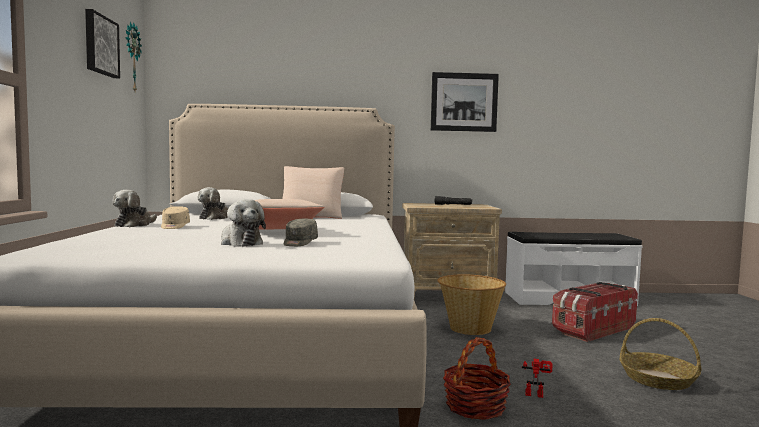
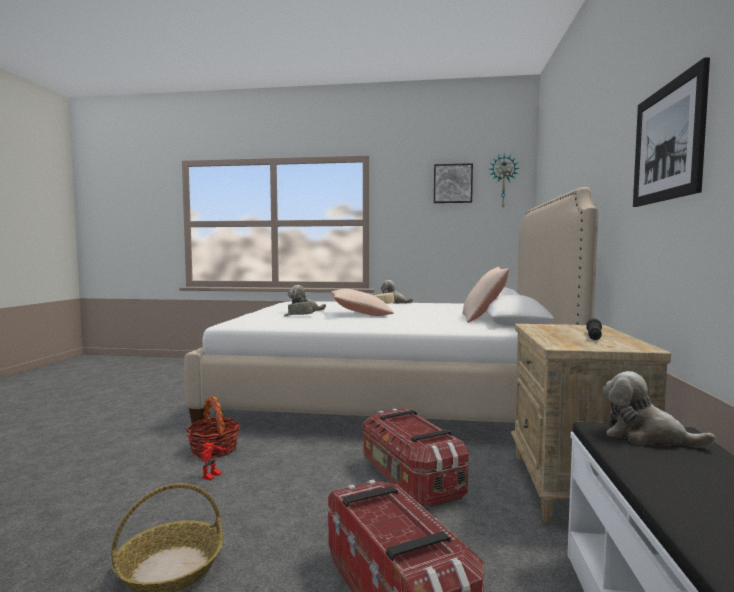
camera: 100 degrees right, 0 degrees up
plush toy [198,187,228,220] -> plush toy moved to [603,371,716,448]
basket [437,274,506,335] -> storage box [363,408,469,508]

